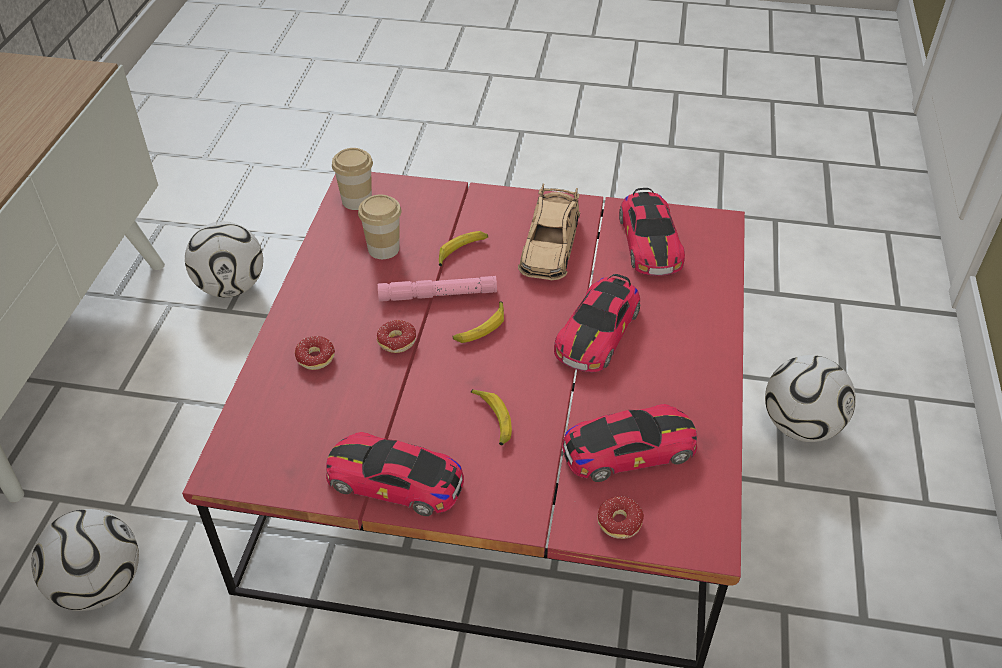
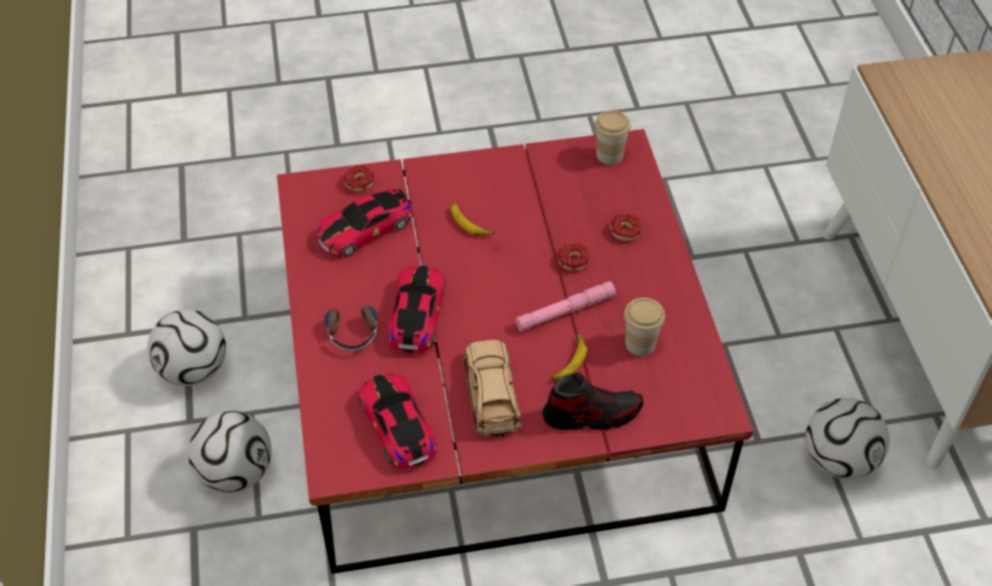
camera: 160 degrees right, 5 degrees up
football [31,509,139,611] -> football moved to [147,310,226,386]
toy car [326,432,464,516] -> none
cup [332,148,373,210] -> cup moved to [594,111,631,165]
banana [453,301,504,343] -> none
none -> headphones [324,293,377,351]
none -> shoe [542,373,643,430]

